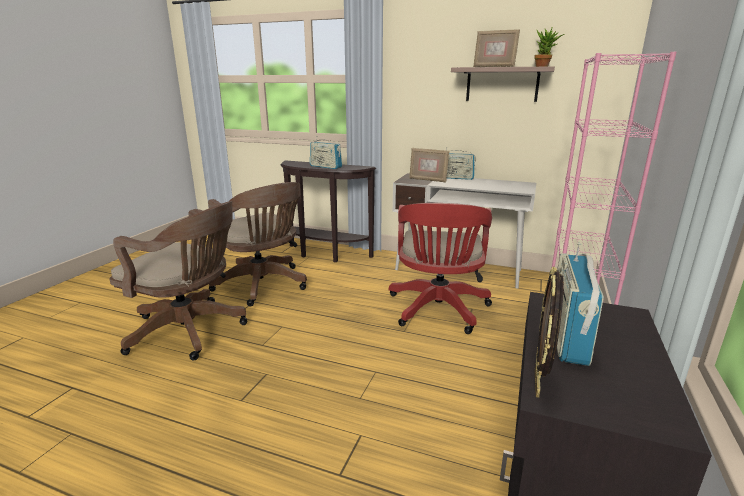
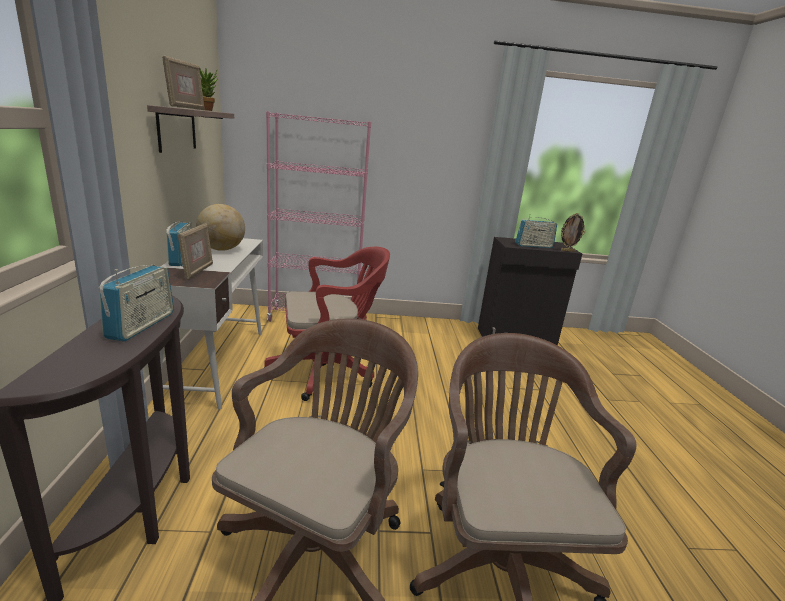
camera: 115 degrees left, 0 degrees up
none -> globe [196,204,245,251]

